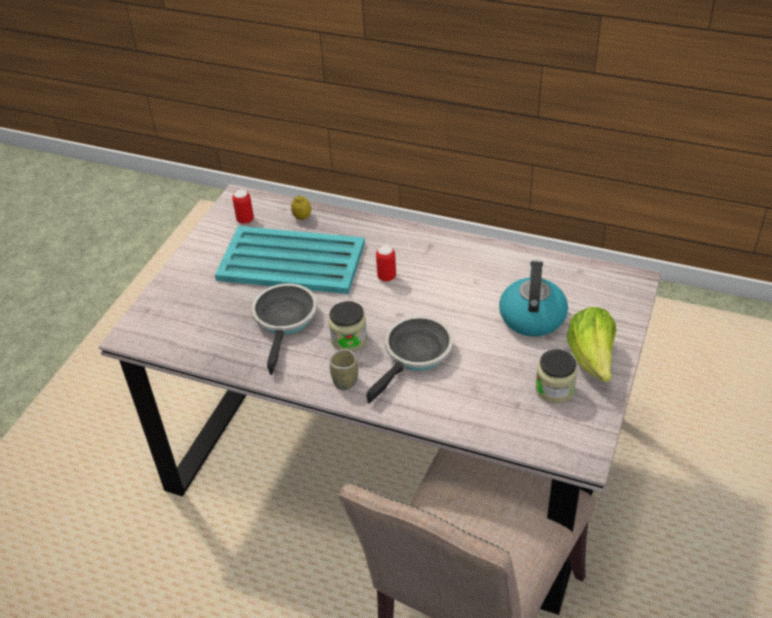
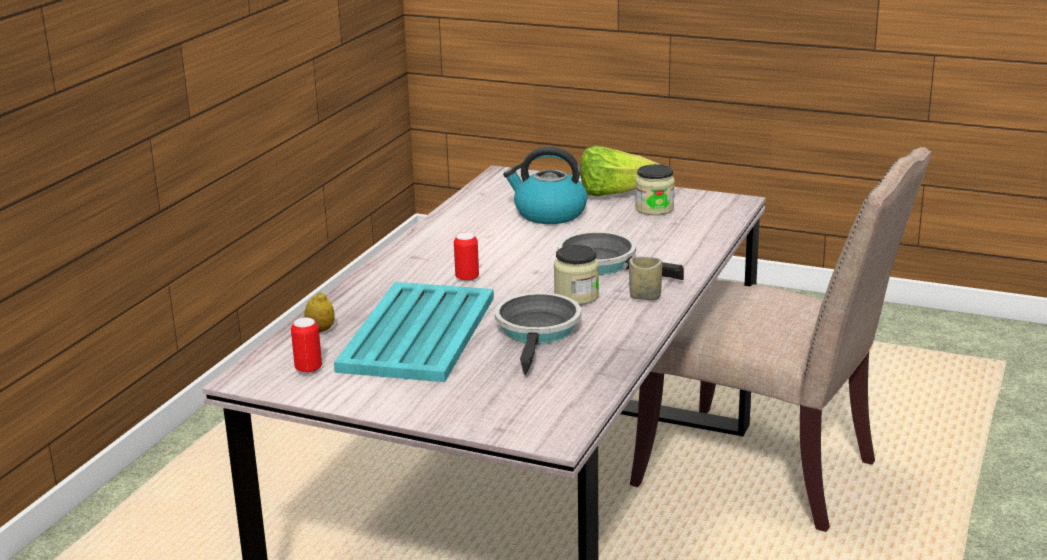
camera: 90 degrees left, 20 degrees down
frying pan [252,283,317,375] -> frying pan turned 90 degrees clockwise [495,292,581,375]

